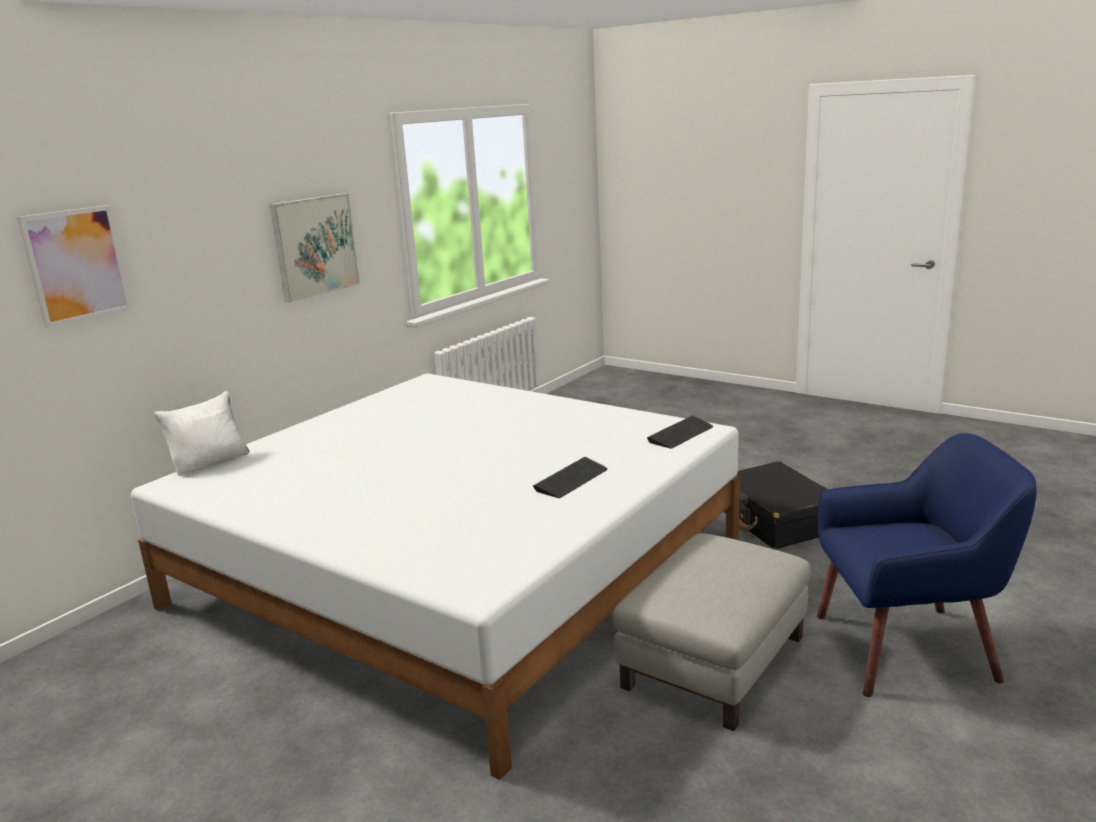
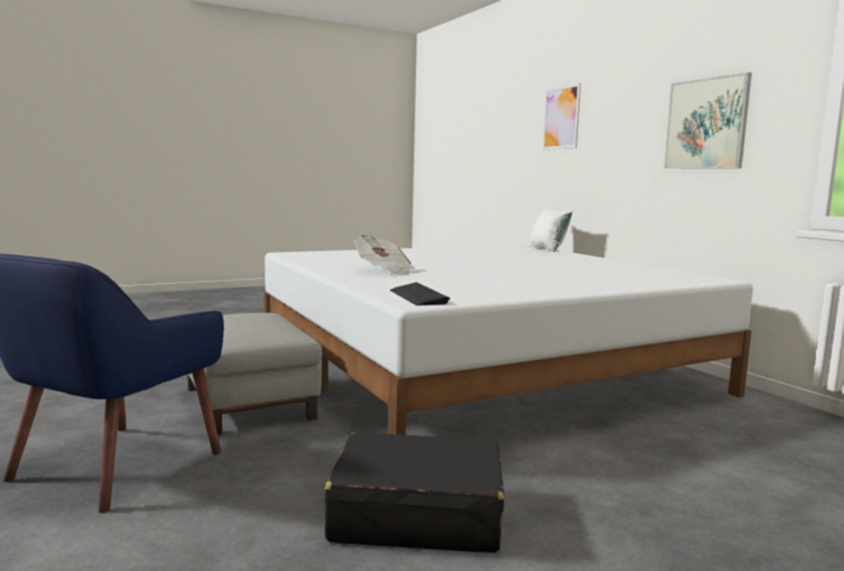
camera: 115 degrees right, 10 degrees down
keyboard [533,457,608,498] -> newspaper [353,234,415,276]

